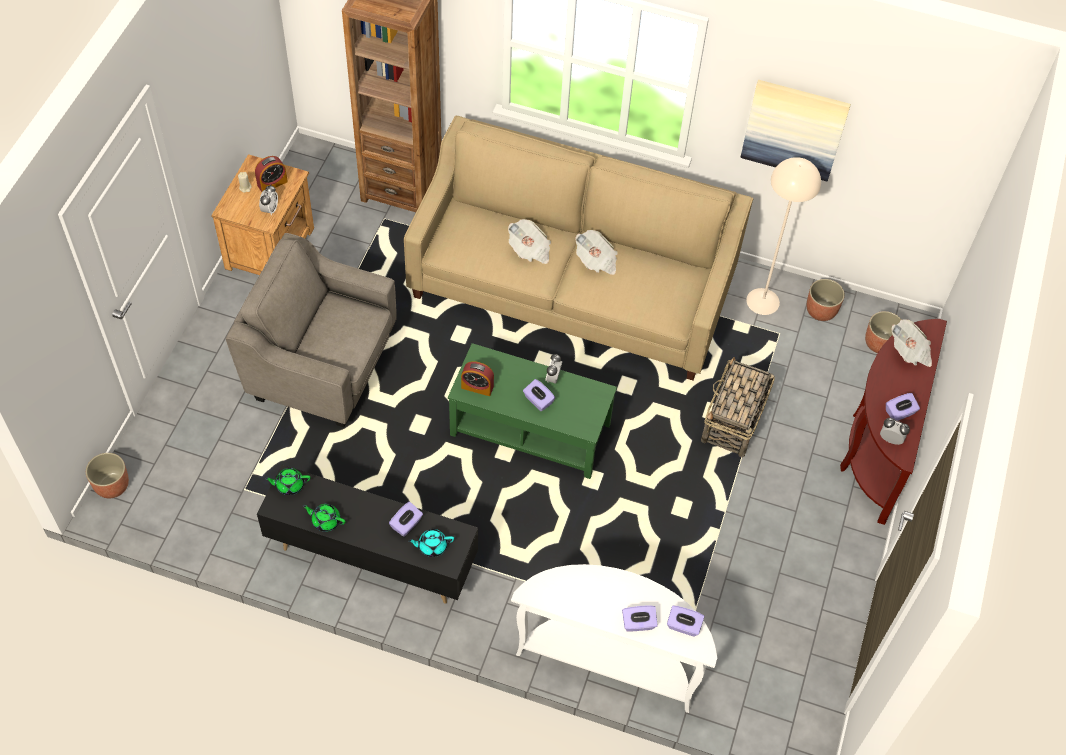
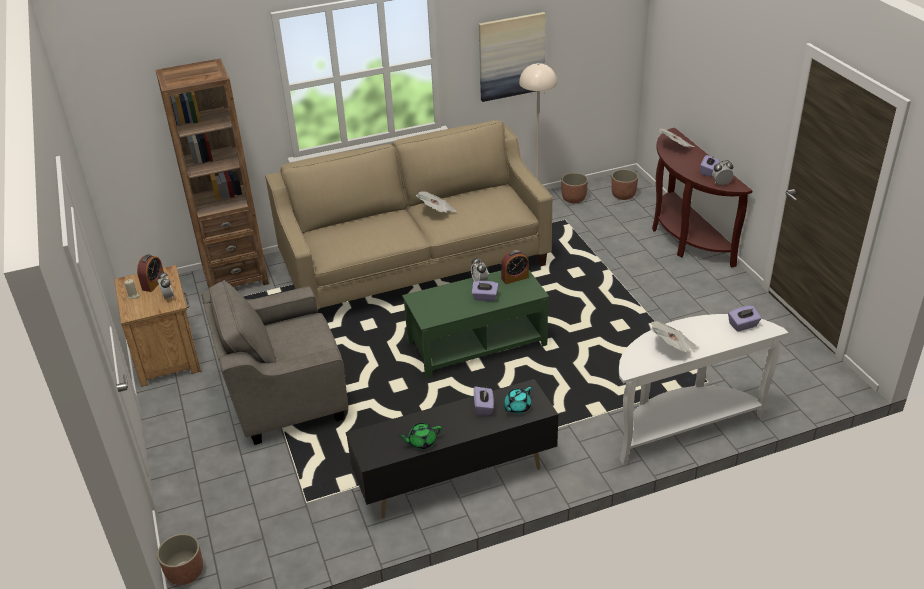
camera: 35 degrees left, 20 degrees down
green teapot [264,468,311,495] -> none
alarm clock [461,361,494,396] -> alarm clock moved to [501,250,529,284]
newspaper [508,219,551,264] -> newspaper moved to [650,321,699,352]
purple tissue box [622,605,658,632] -> none
basket [701,357,775,458] -> none

